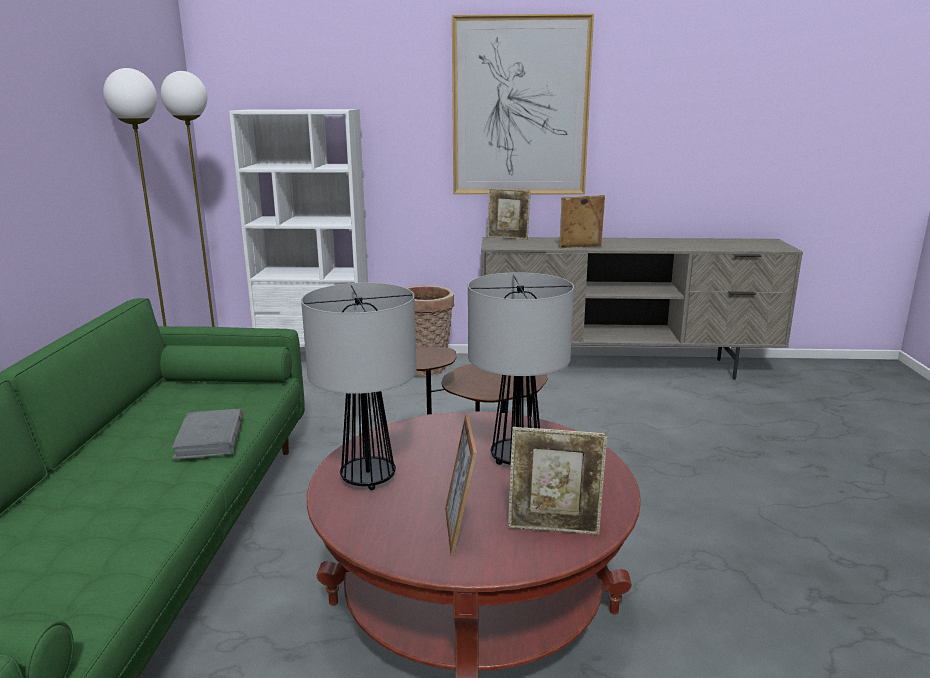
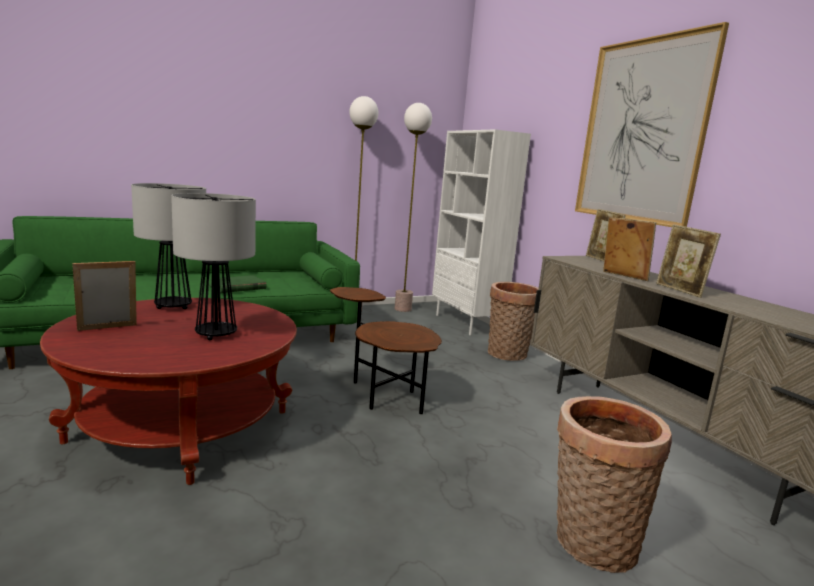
camera: 60 degrees right, 5 degrees down
grey book [172,409,243,459] -> green book [209,275,266,293]
picture frame [508,427,608,535] -> picture frame moved to [656,224,721,298]
none -> basket [557,396,672,573]

